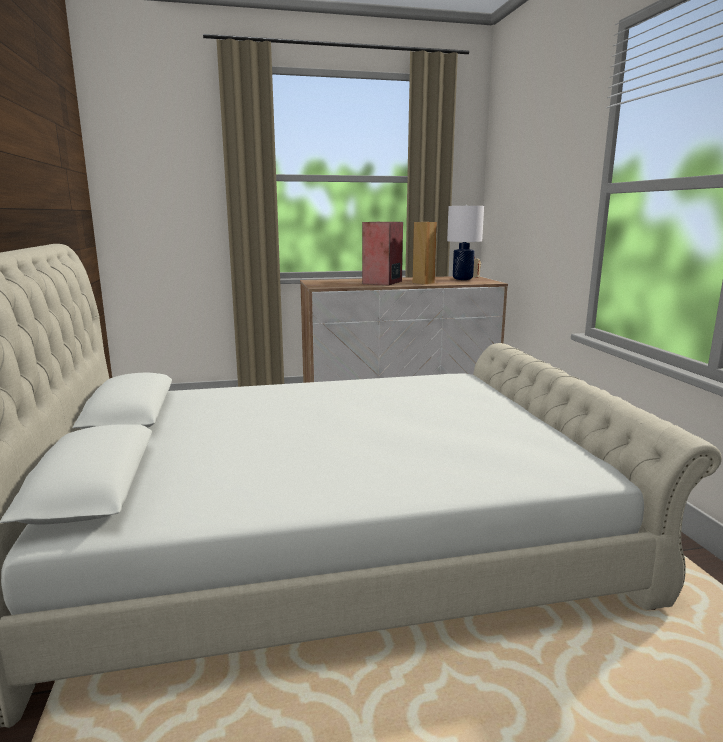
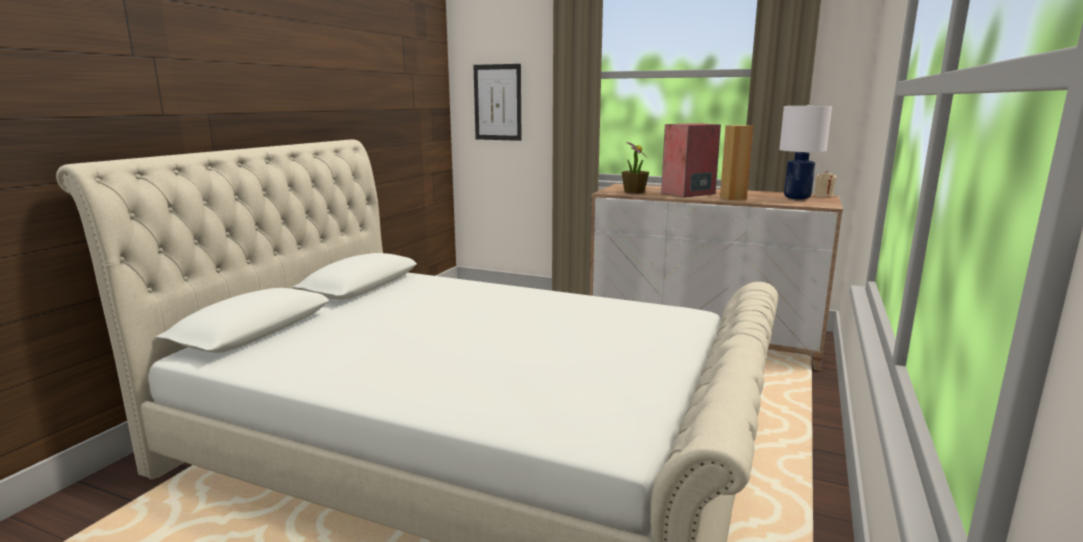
camera: 35 degrees right, 0 degrees up
none -> picture [473,64,522,141]
none -> potted plant [621,142,649,194]

